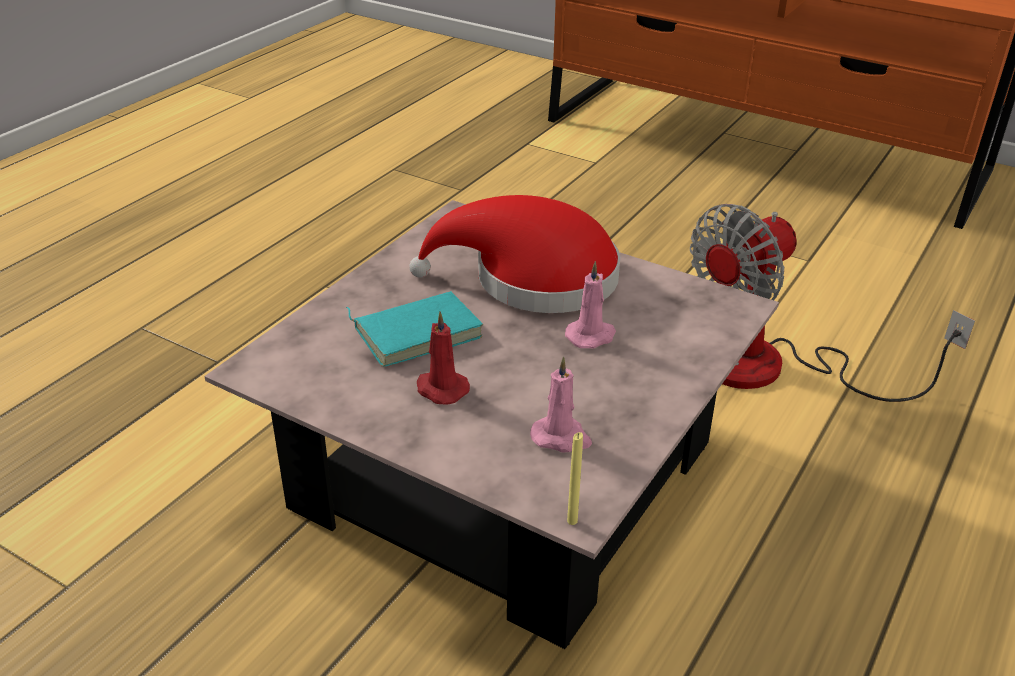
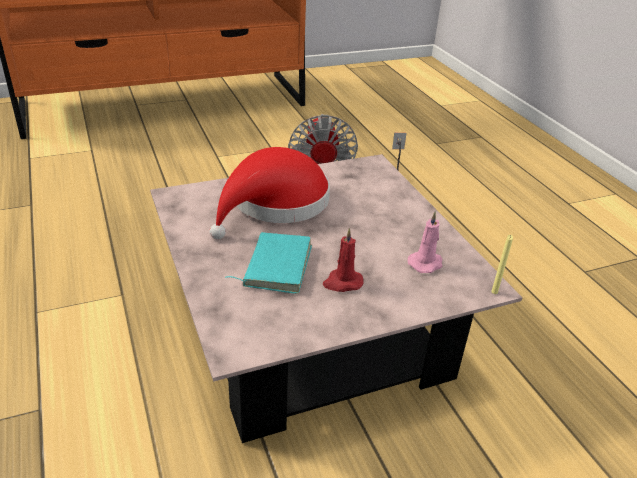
camera: 55 degrees left, 0 degrees up
pink candle [565,261,616,348] -> none

